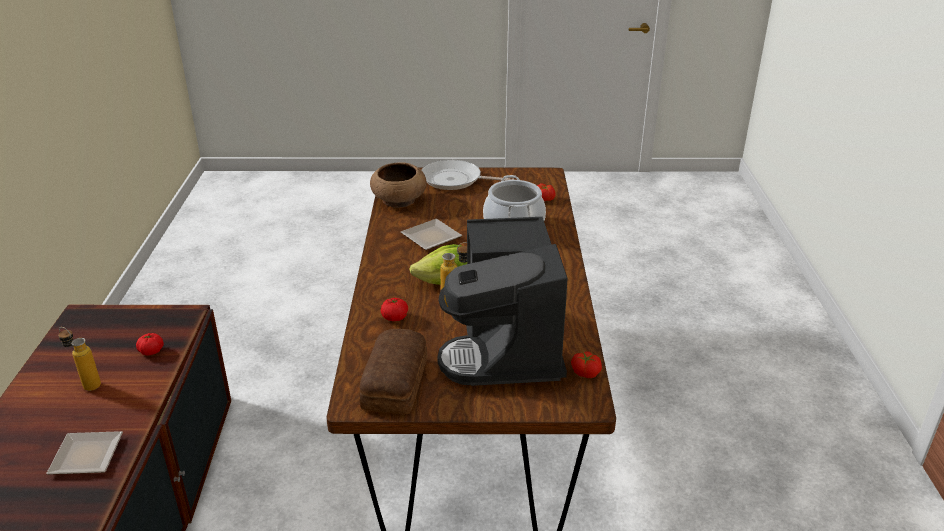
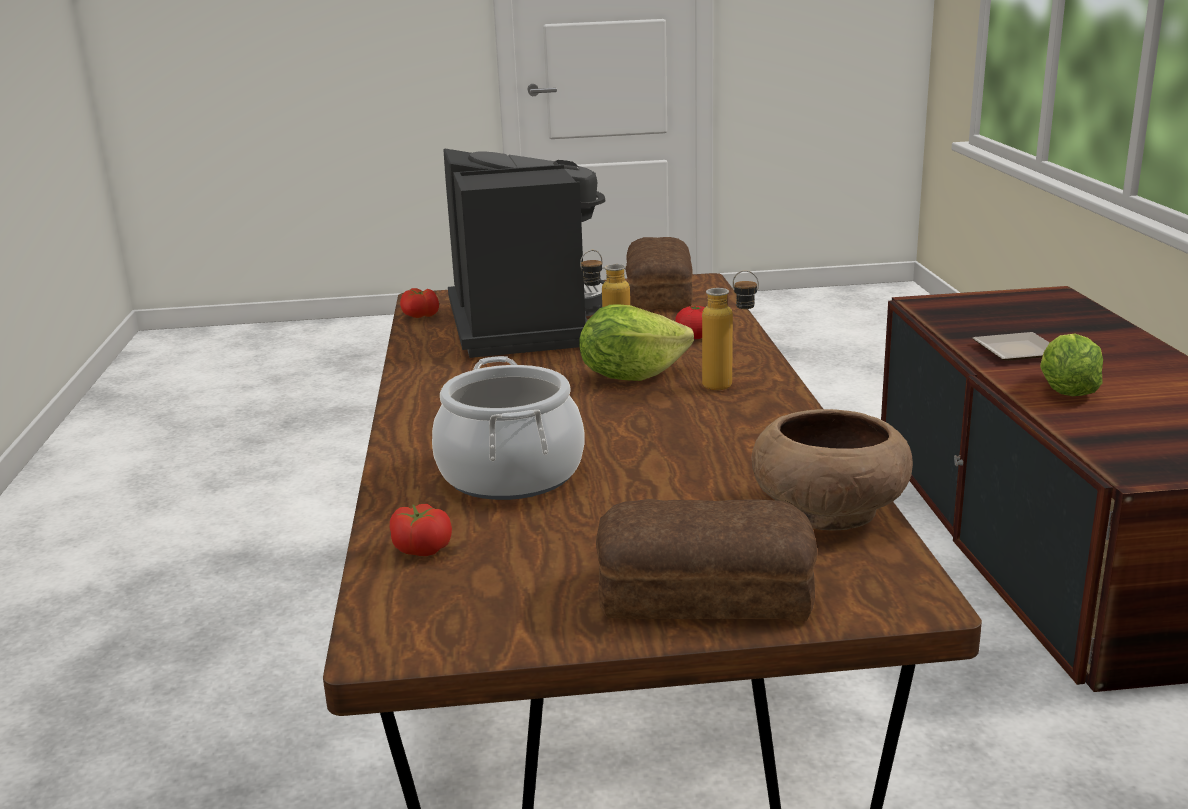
camera: 175 degrees right, 10 degrees down
bottle [58,327,101,391] -> bottle moved to [702,270,759,391]
tomato [136,333,164,355] -> none
plate [401,219,463,250] -> none
frying pan [421,160,514,190] -> bread [596,499,817,622]
none -> lettuce [1040,334,1103,396]

